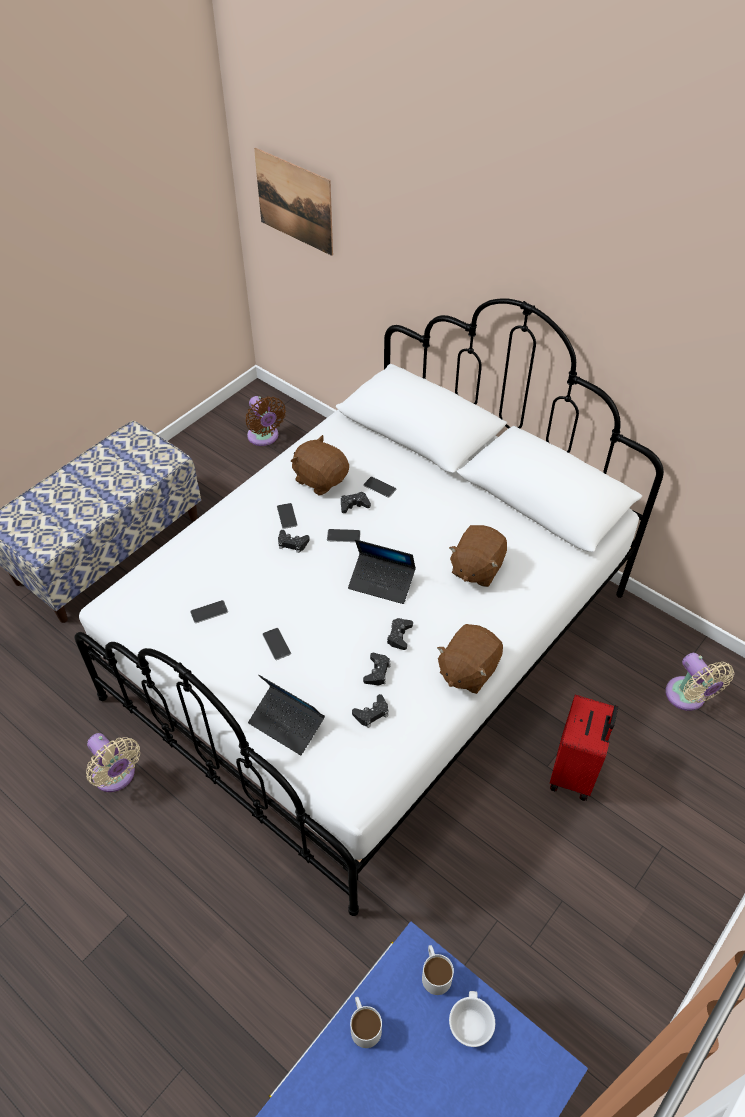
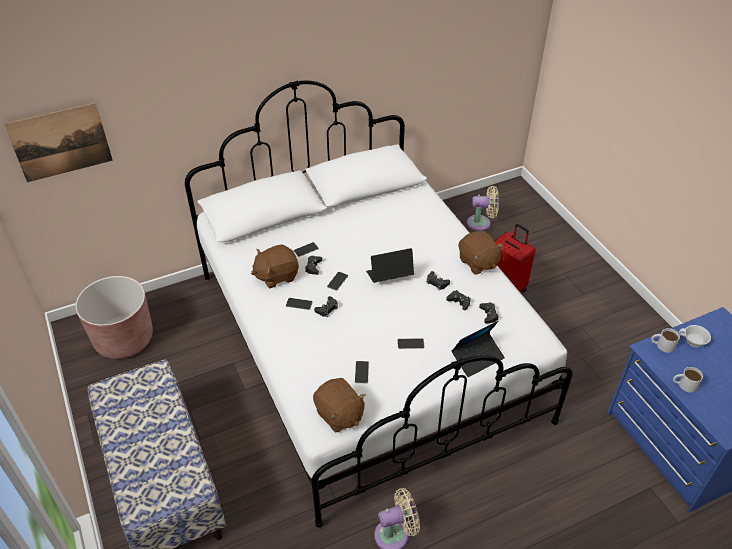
camera: 65 degrees left, 5 degrees down
brown fan [245,396,286,446] -> brown planter [75,276,153,359]
laptop [348,539,416,604] -> laptop turned 150 degrees counterclockwise [366,248,414,283]
brown plush toy [449,525,507,587] -> brown plush toy moved to [313,378,366,433]

